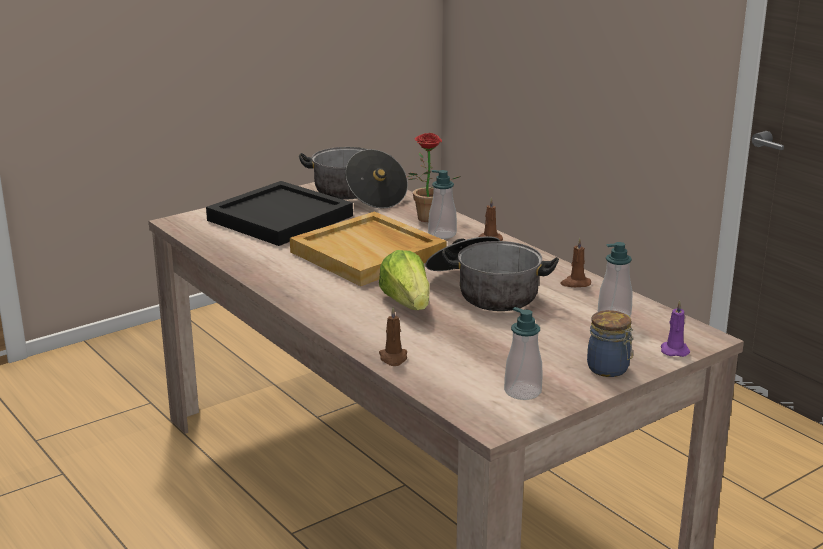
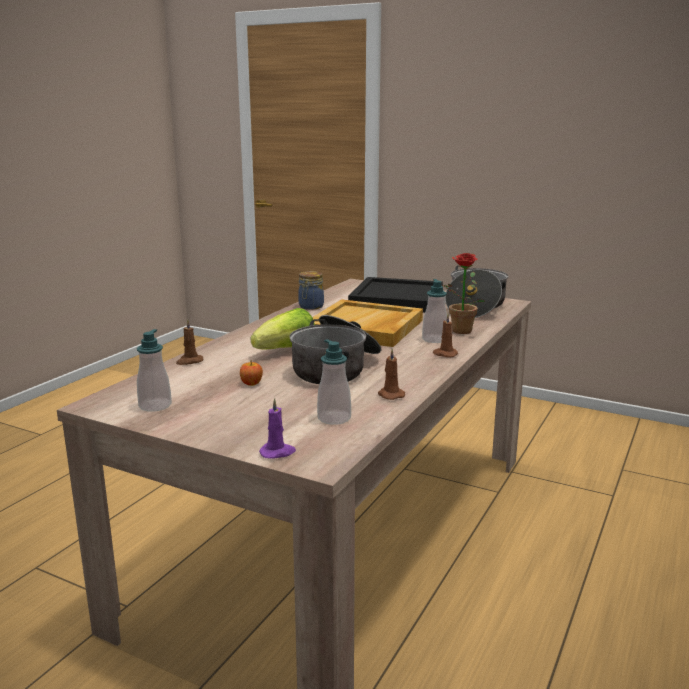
camera: 65 degrees right, 5 degrees down
jar [587,310,633,377] -> jar moved to [298,271,324,310]
none -> apple [240,360,263,386]

